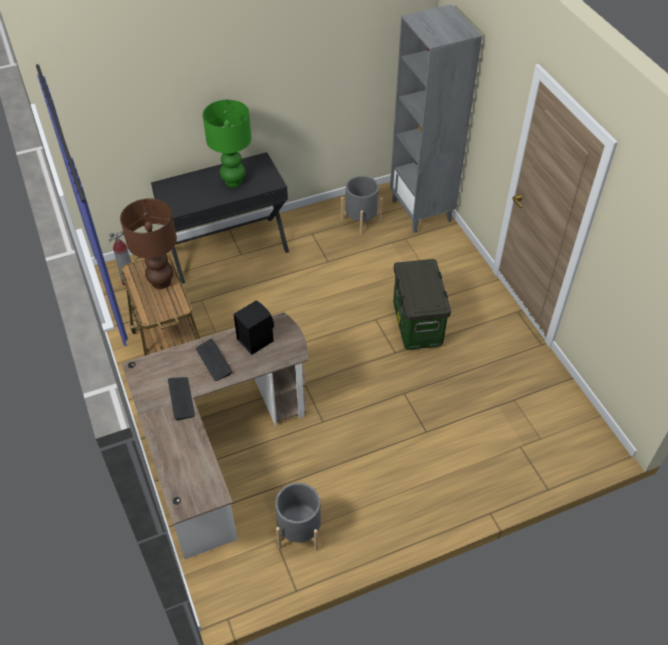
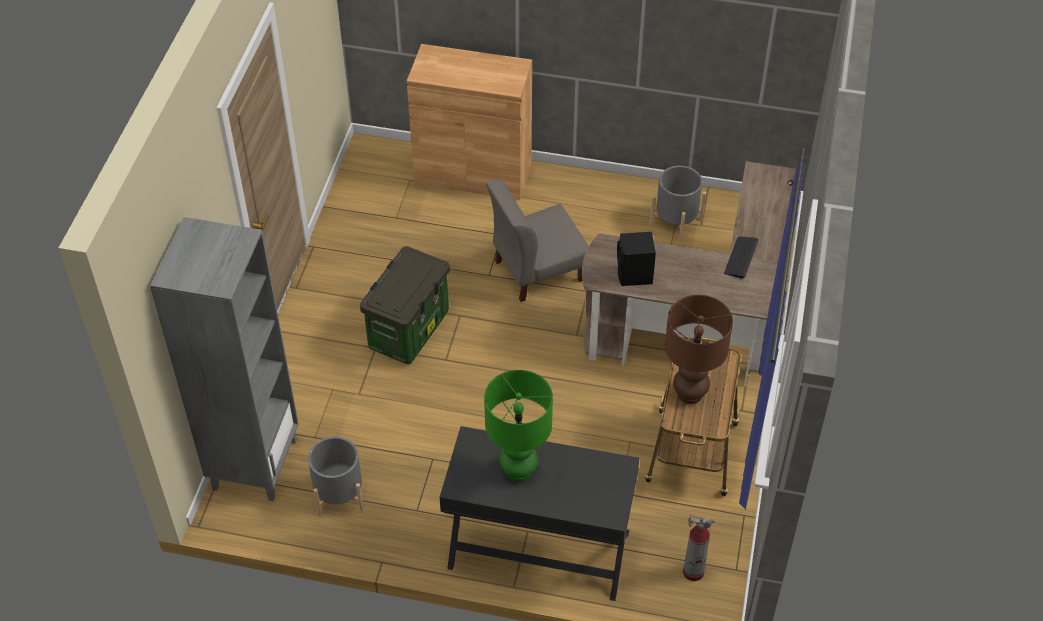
camera: 145 degrees left, 0 degrees up
keyboard [196,339,232,381] -> none
none -> brown cabinet [407,44,532,200]
none -> grey chair [486,180,589,302]

